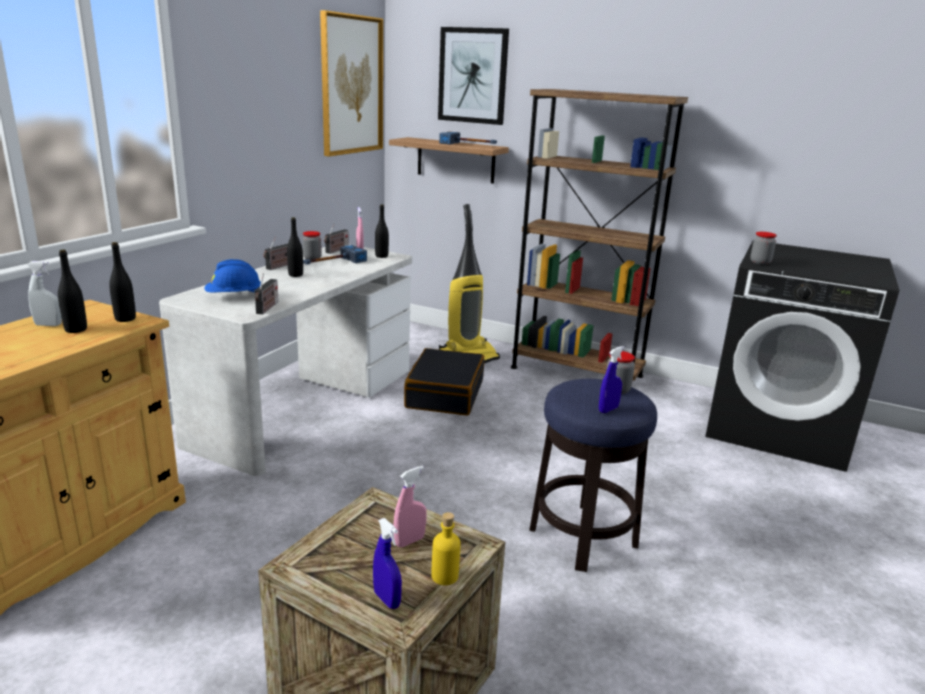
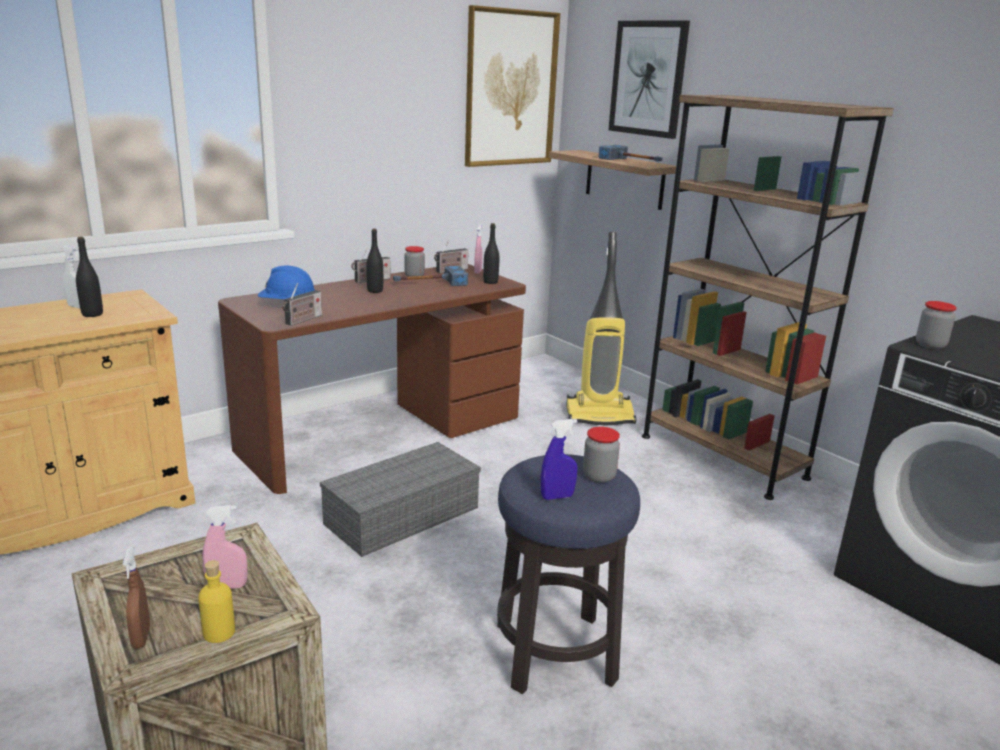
camera: 25 degrees right, 0 degrees up
black bottle [109,242,136,322] -> none
white desk [159,245,412,476] -> brown desk [218,264,526,494]
blue spray bottle [373,518,402,609] -> brown spray bottle [123,547,150,649]
black suitcase [404,348,484,416] -> none
none -> grey storage box [320,442,481,557]

